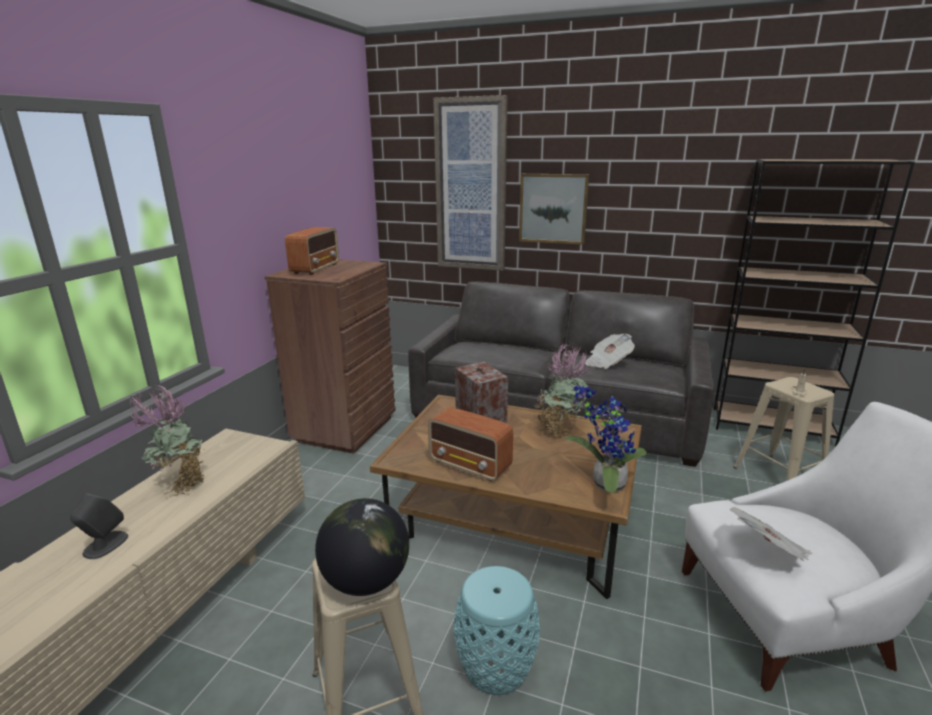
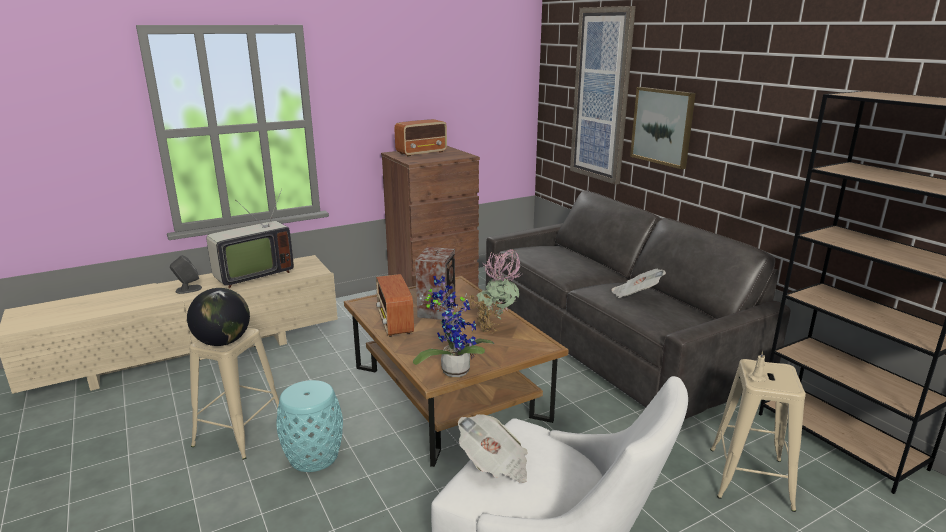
camera: 40 degrees right, 0 degrees up
potted plant [130,384,204,496] -> television [206,189,294,288]

